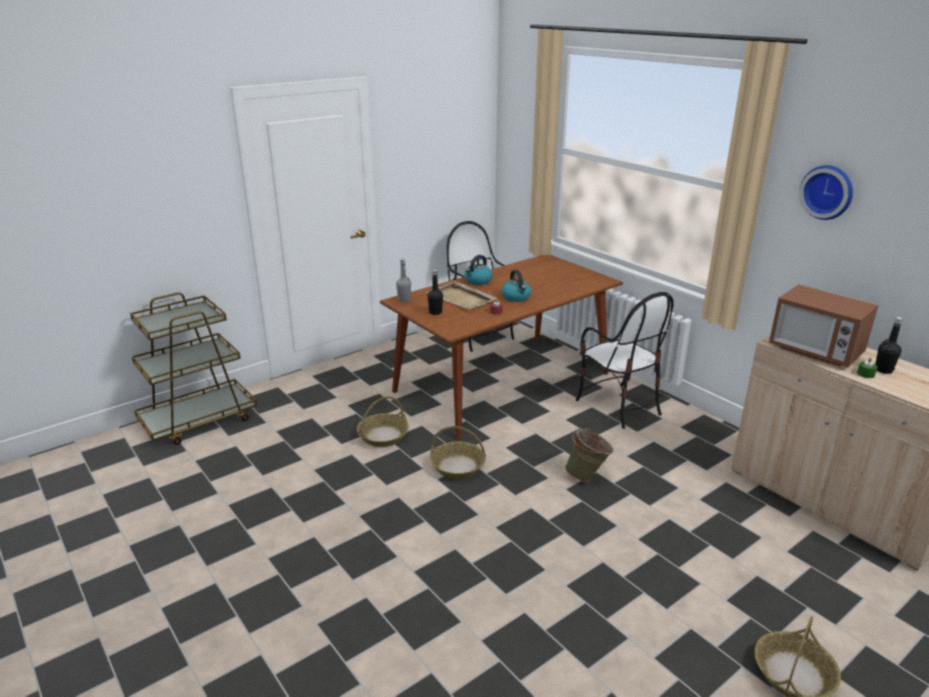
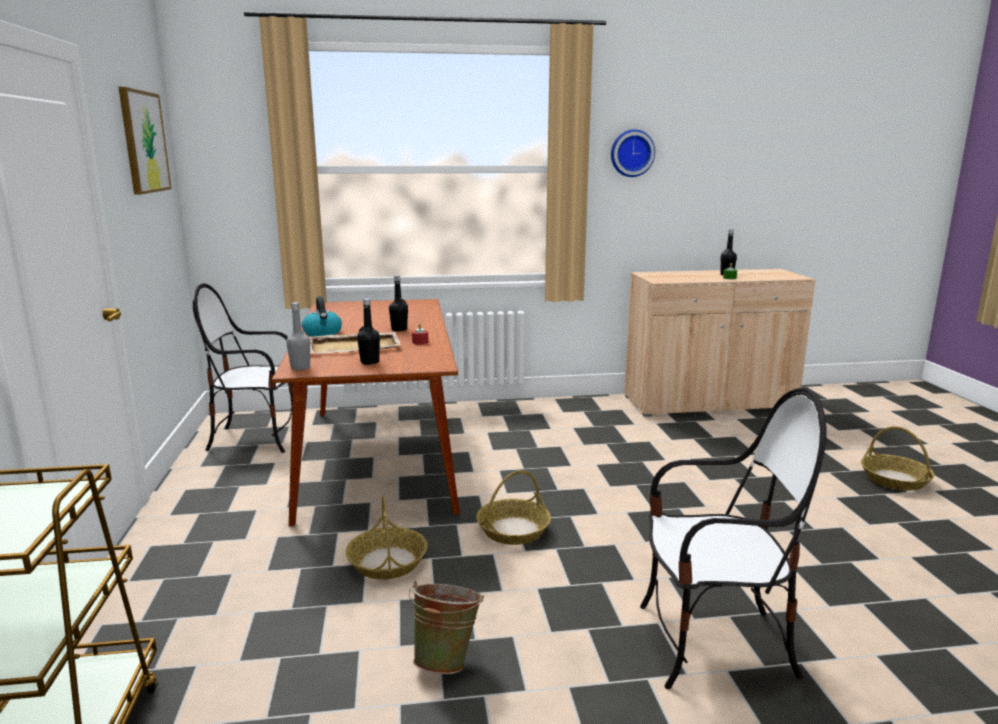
camera: 60 degrees left, 10 degrees down
kettle [501,270,531,302] -> black bottle [389,275,408,332]
green bucket [565,428,613,482] -> green bucket moved to [409,581,484,674]
chair [576,292,674,429] -> chair moved to [640,388,827,689]
microwave [769,285,878,367] -> none
none -> picture [118,87,172,195]

